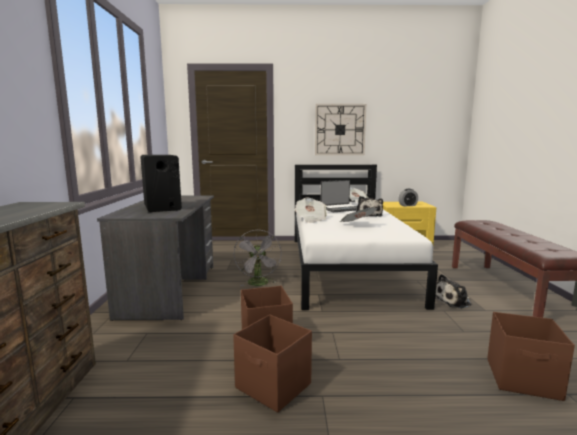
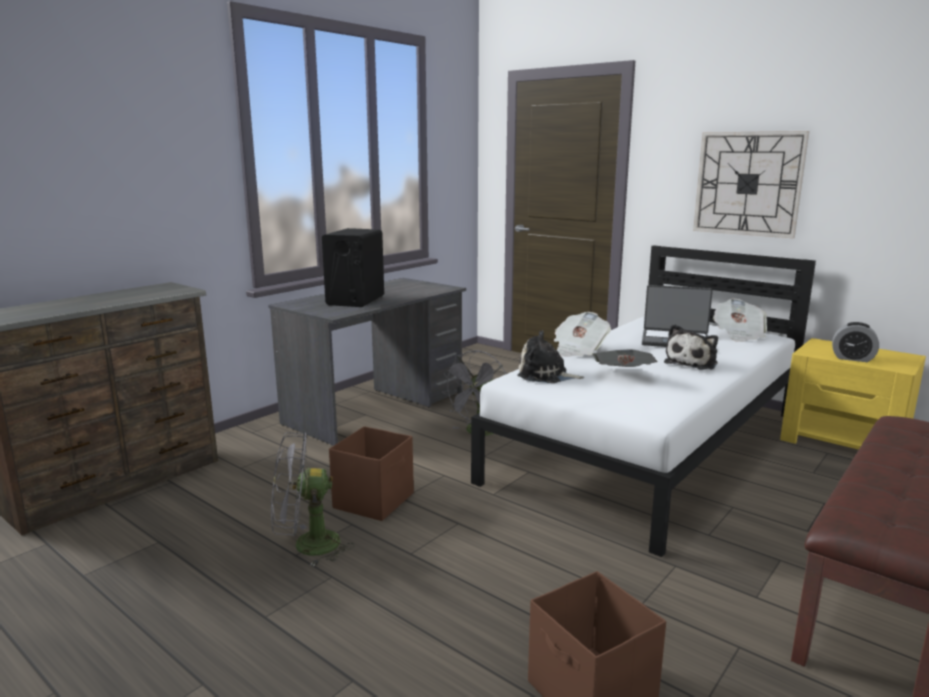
camera: 40 degrees right, 5 degrees up
brown storage box [233,315,312,413] -> grey fan [271,432,354,566]
plush toy [435,274,471,309] -> plush toy moved to [518,330,584,383]

